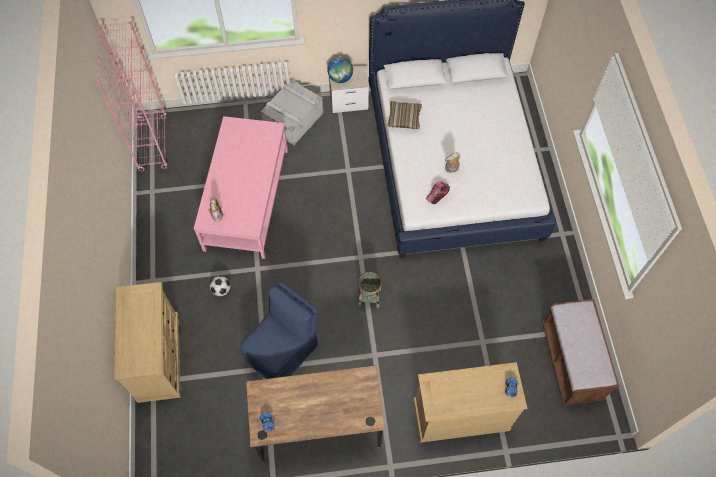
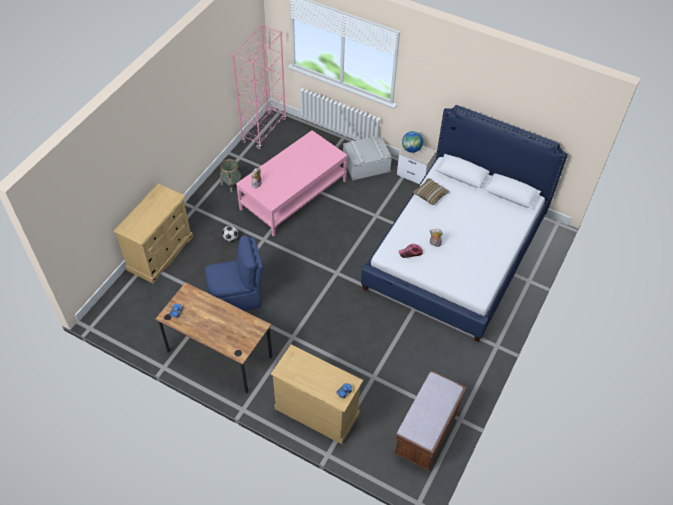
camera: 35 degrees right, 10 degrees down
basket [358,272,382,308] -> basket moved to [220,159,242,192]

